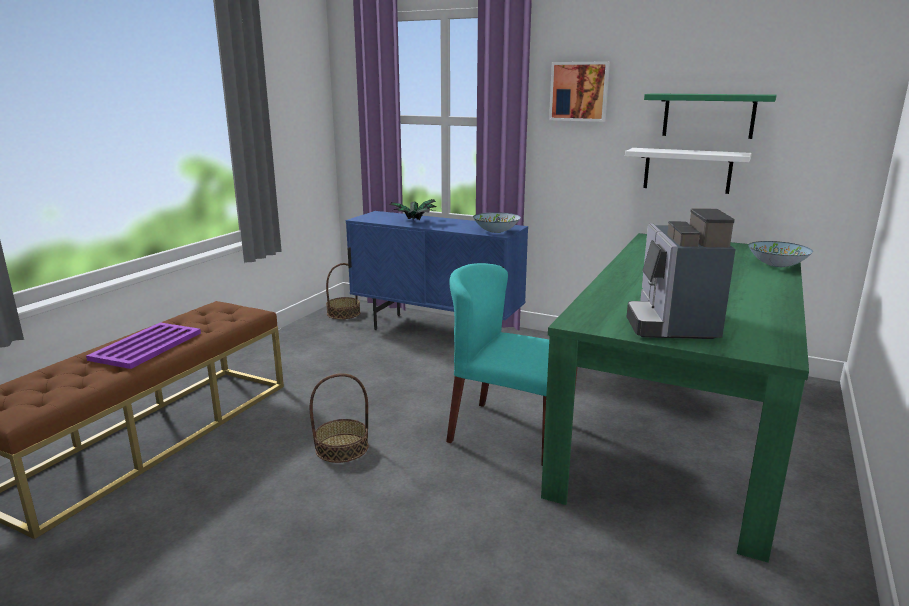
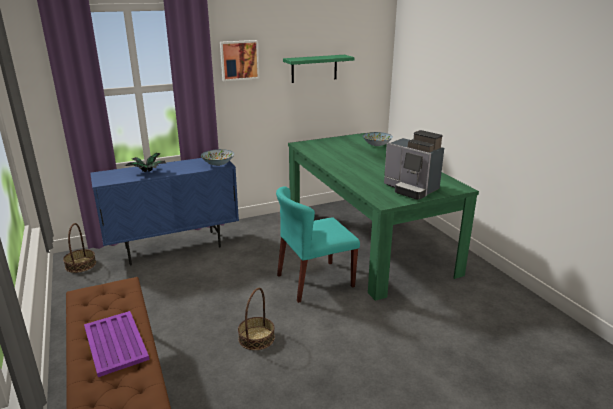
camera: 50 degrees left, 5 degrees up
white shelf [625,148,752,194] -> none

